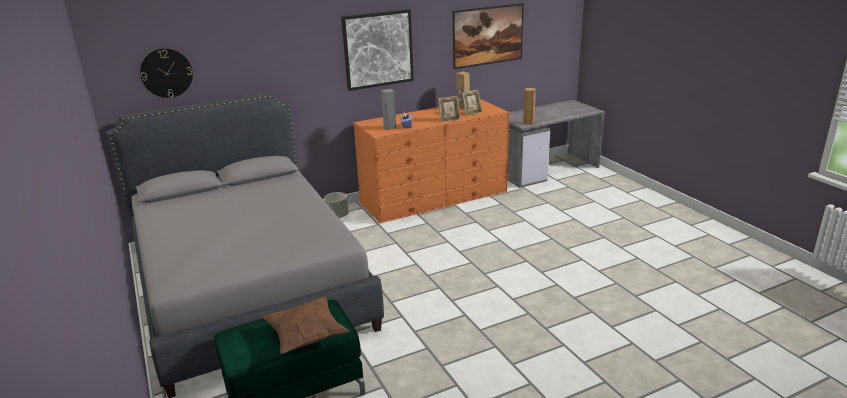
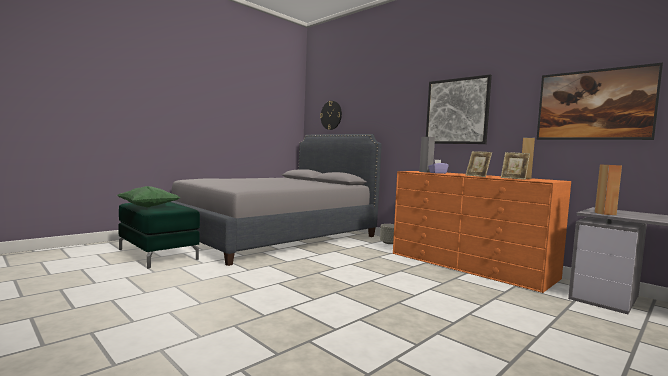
camera: 70 degrees right, 20 degrees down
brown pillow [263,297,349,354] -> green pillow [117,186,180,208]

